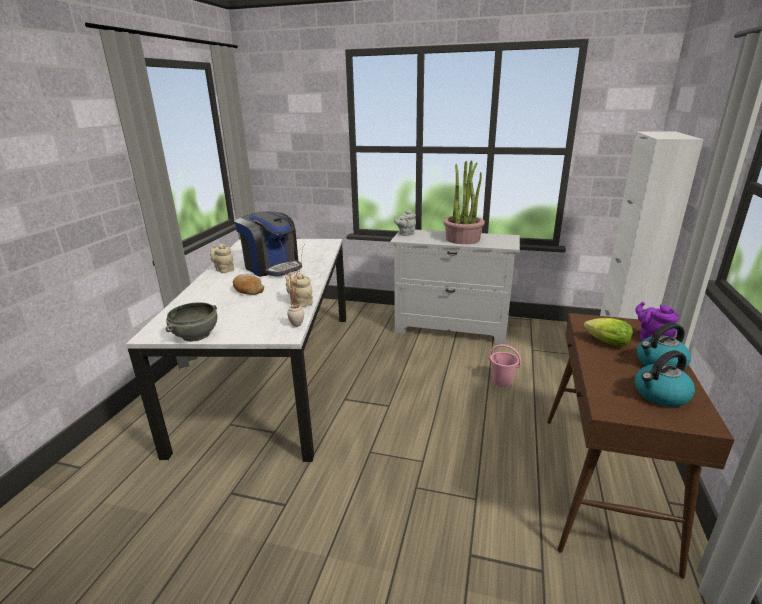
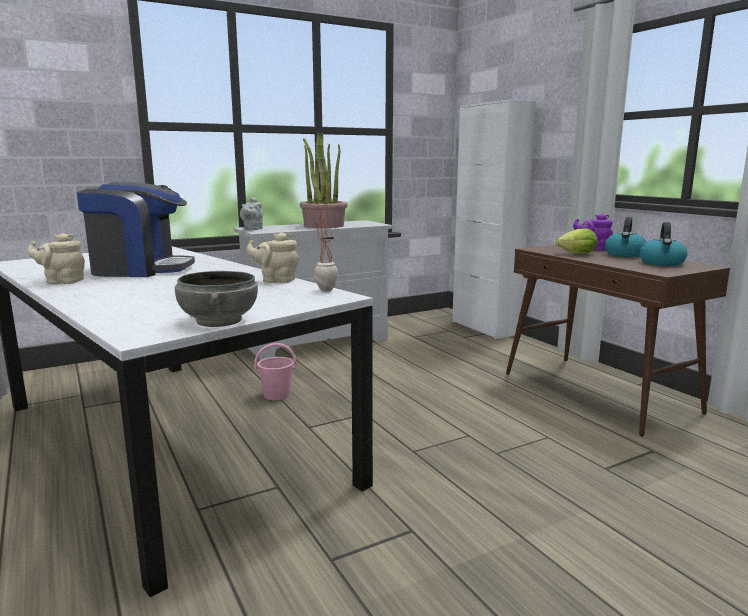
camera: 45 degrees left, 10 degrees down
bread [233,274,264,295] -> none
pink bucket [488,344,521,387] -> pink bucket moved to [254,343,297,400]

